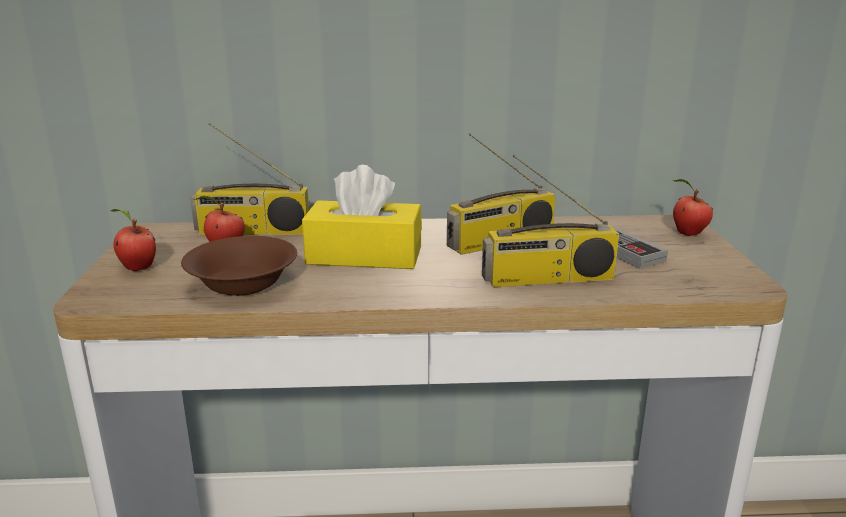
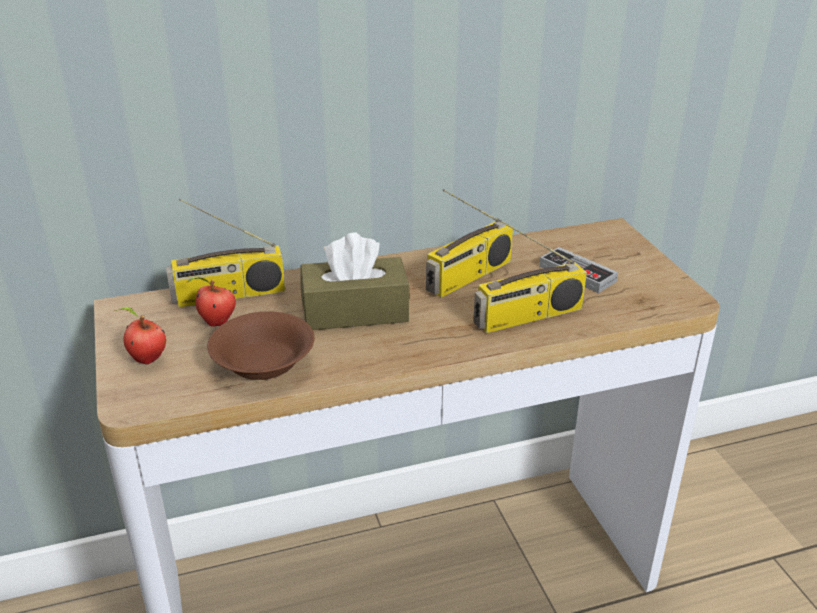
camera: 15 degrees left, 10 degrees up
yellow tissue box [302,165,422,269] -> brown tissue box [300,232,410,330]
apple [673,179,713,236] -> none

